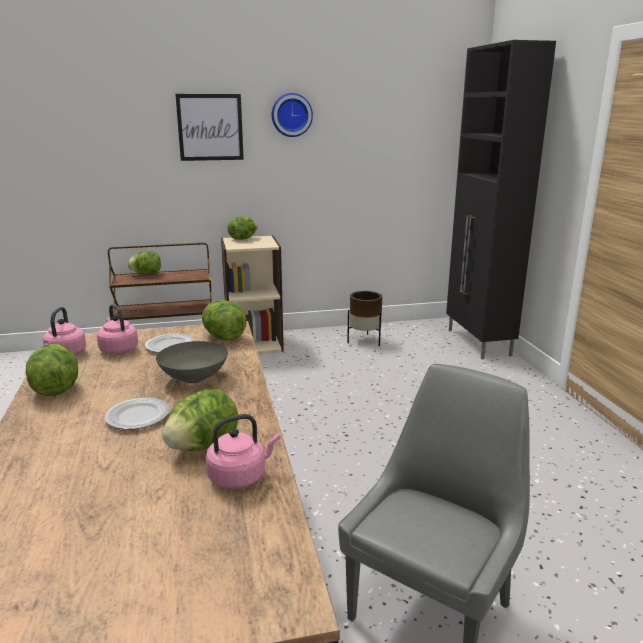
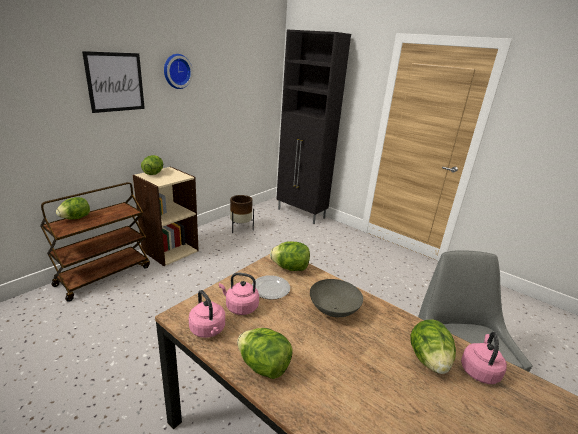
camera: 40 degrees left, 5 degrees up
plate [105,398,170,430] -> none

